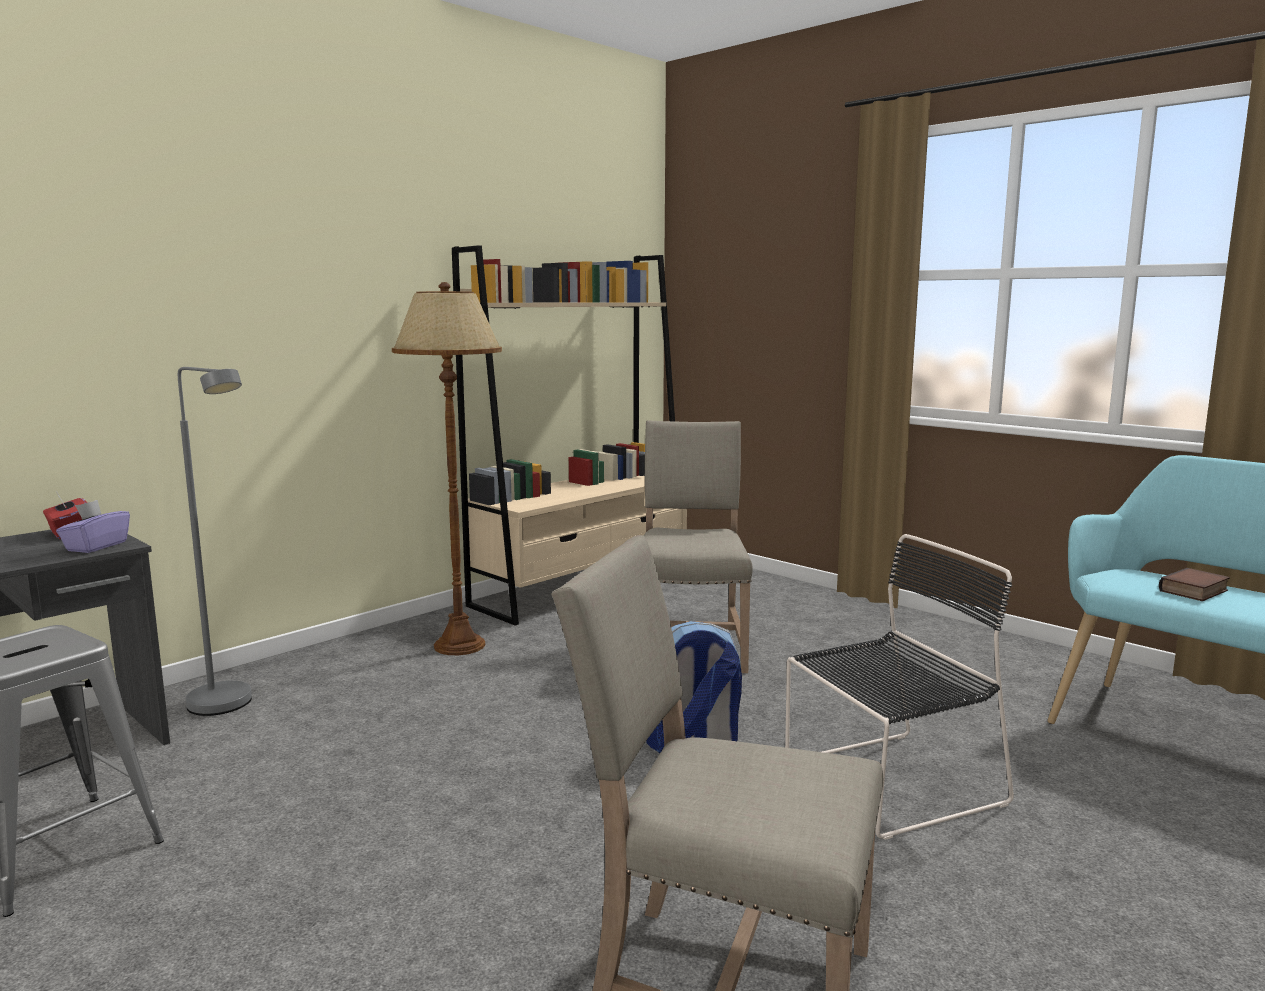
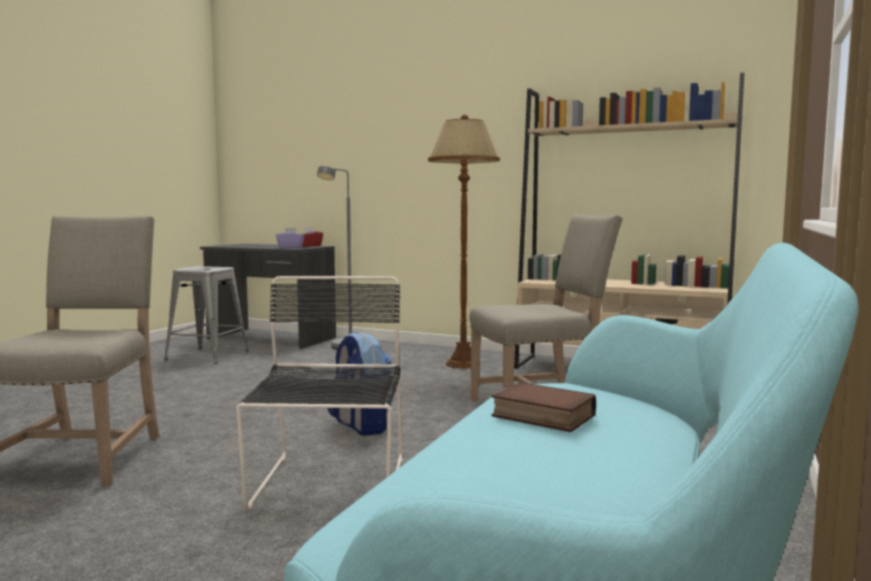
camera: 70 degrees right, 5 degrees down
black chair [785,534,1014,840] -> black chair turned 135 degrees counterclockwise [236,276,403,510]

